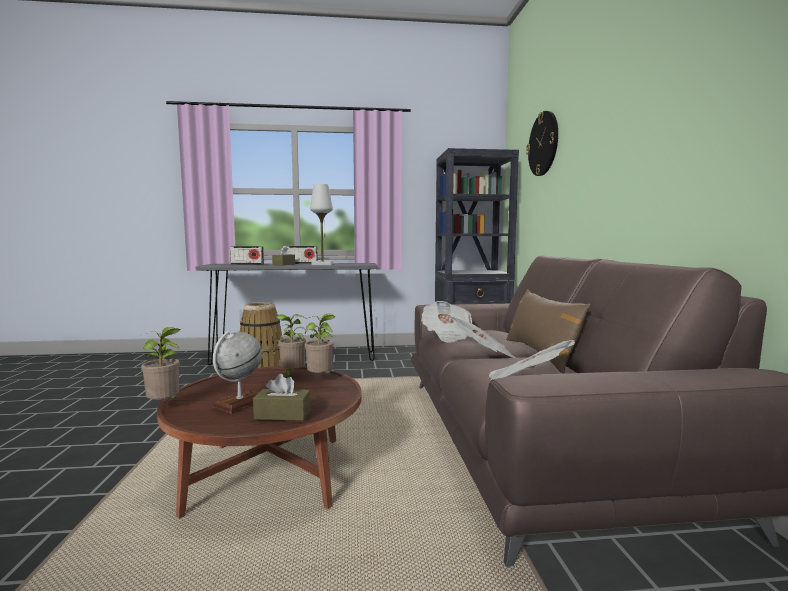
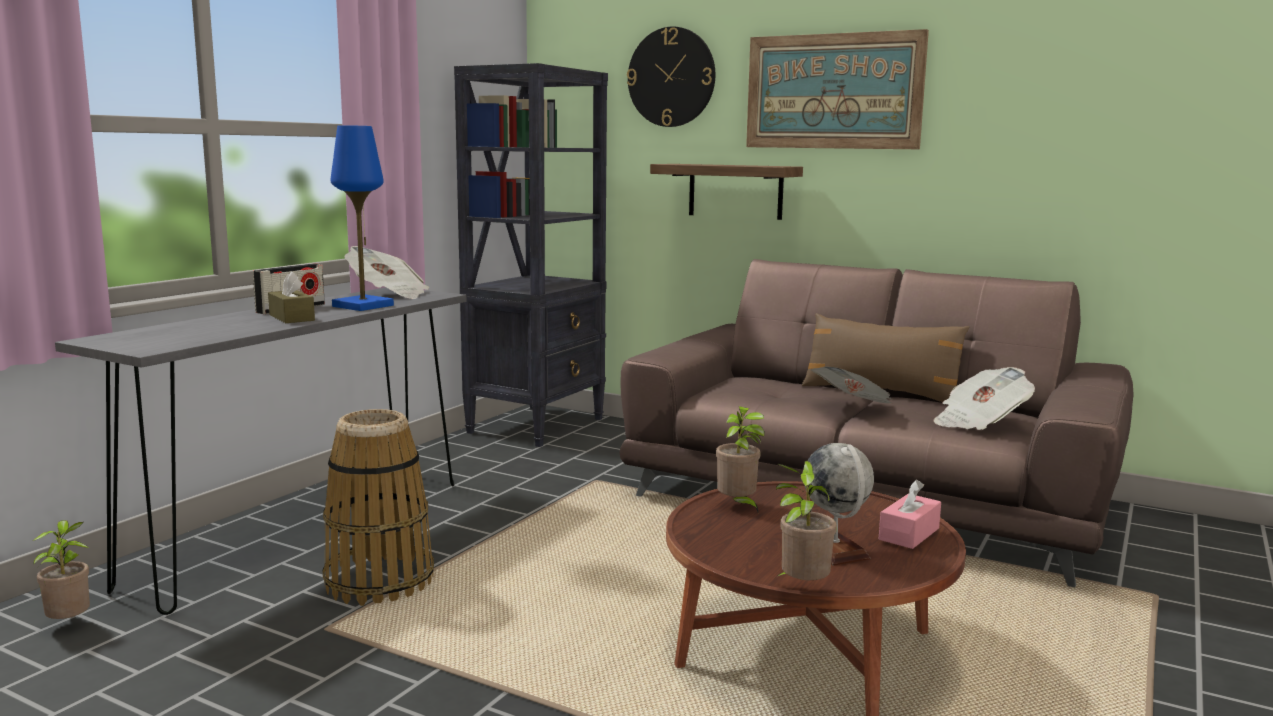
camera: 55 degrees left, 5 degrees up
radio [230,246,264,265] -> none
brown tissue box [253,374,311,421] -> pink tissue box [879,480,941,549]
potted plant [305,314,335,374] -> potted plant moved to [33,520,90,619]
white table lamp [310,184,333,265] -> blue table lamp [331,125,394,311]
newspaper [421,301,472,343] -> newspaper moved to [345,246,429,299]
none -> shelf [650,164,803,220]
none -> picture [746,29,929,149]

